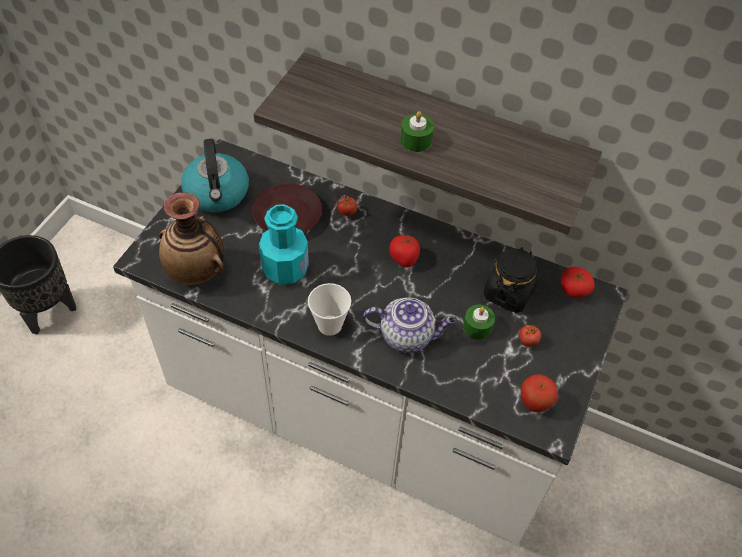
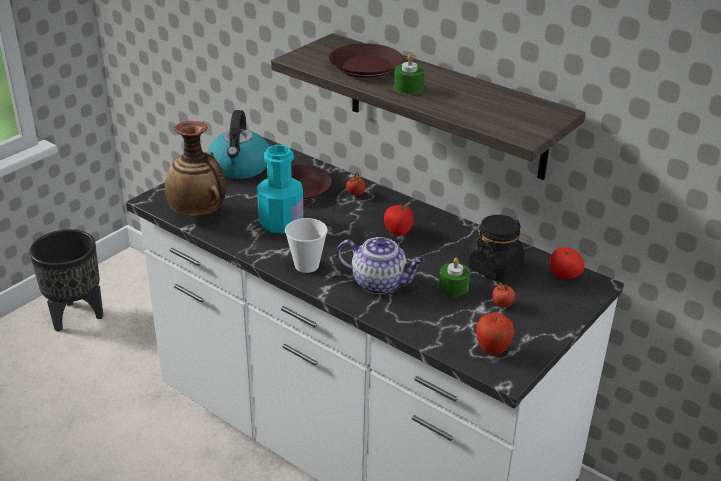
camera: 15 degrees right, 20 degrees down
none -> brown plate [329,43,403,78]

